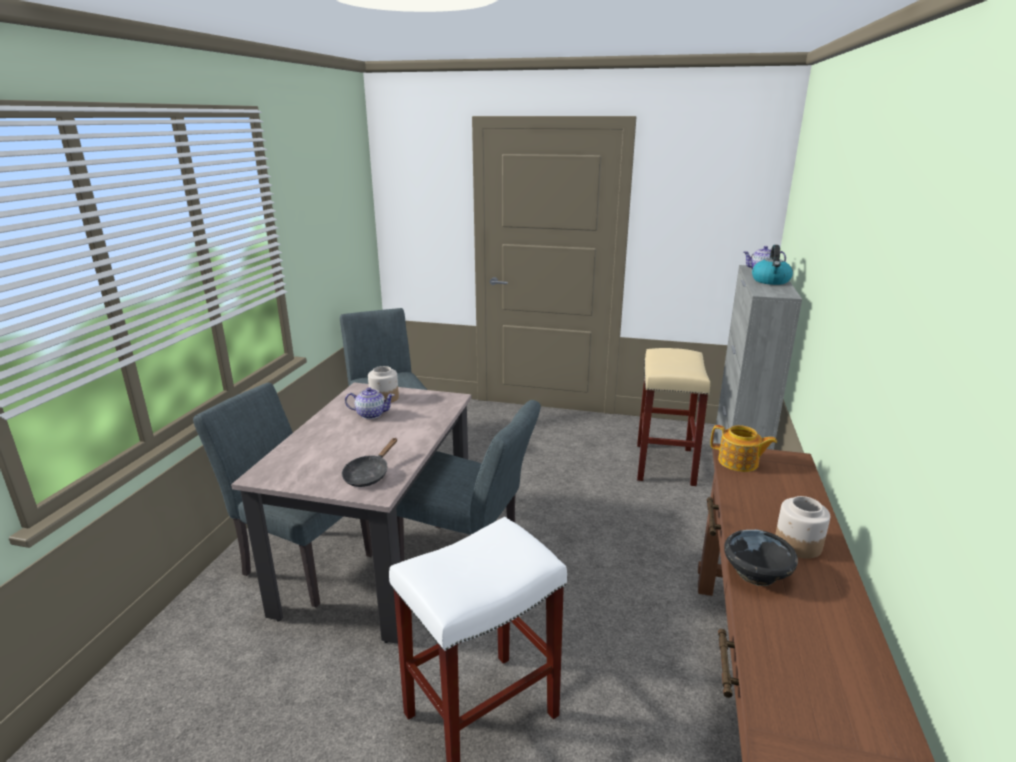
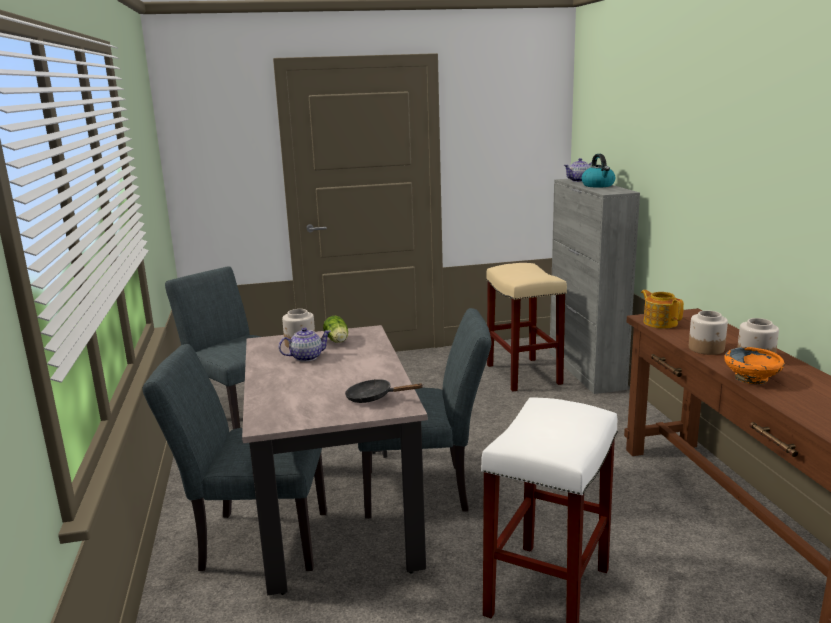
camera: 25 degrees left, 5 degrees down
black frying pan [342,438,397,487] -> black frying pan turned 105 degrees clockwise [345,379,423,403]
teapot [710,425,777,472] -> teapot turned 120 degrees counterclockwise [641,290,684,329]
black bowl [724,530,798,586] -> orange bowl [725,347,785,385]
none -> lettuce [323,316,348,343]
none -> jar [689,311,728,355]

